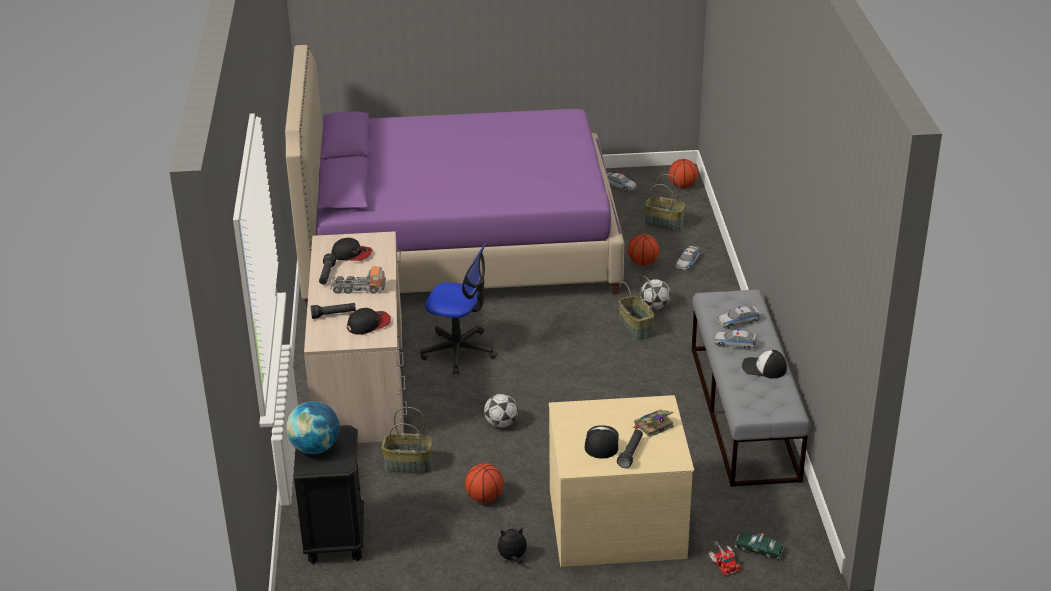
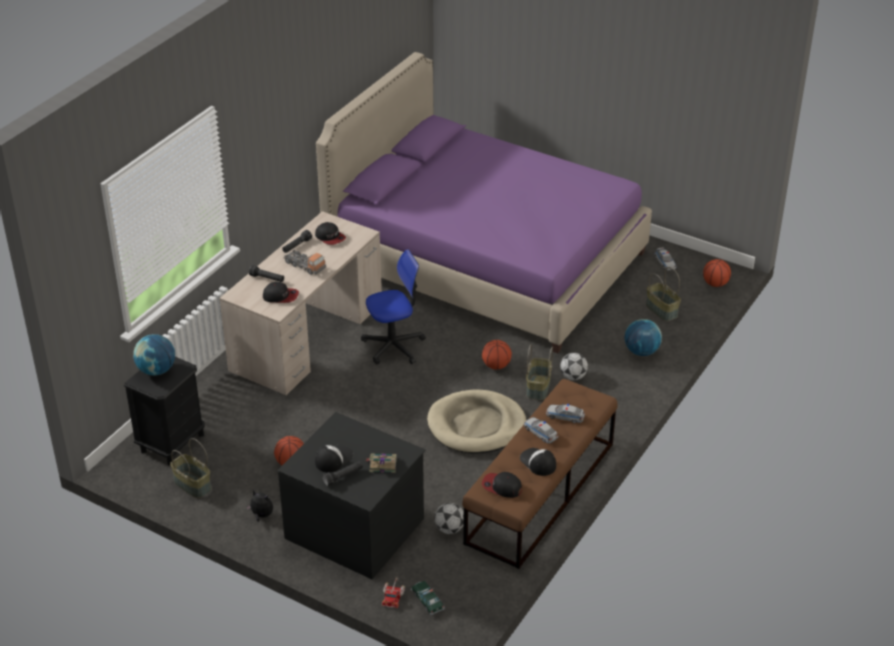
camera: 35 degrees right, 5 degrees up
basket [381,407,433,474] -> basket moved to [170,438,212,498]
office chair [420,243,497,375] -> office chair turned 75 degrees counterclockwise [361,249,426,364]
football [484,394,518,428] -> football moved to [434,503,464,534]
beige dresser [549,395,694,567] -> black dresser [278,412,426,579]
basketball [628,234,659,266] -> basketball moved to [482,340,512,370]
toy car [675,246,700,271] -> globe [625,319,662,356]
grey bench [692,290,811,487] -> brown bench [462,379,618,569]
none -> beige dog bed [427,389,526,454]
none -> cap [482,472,522,498]

